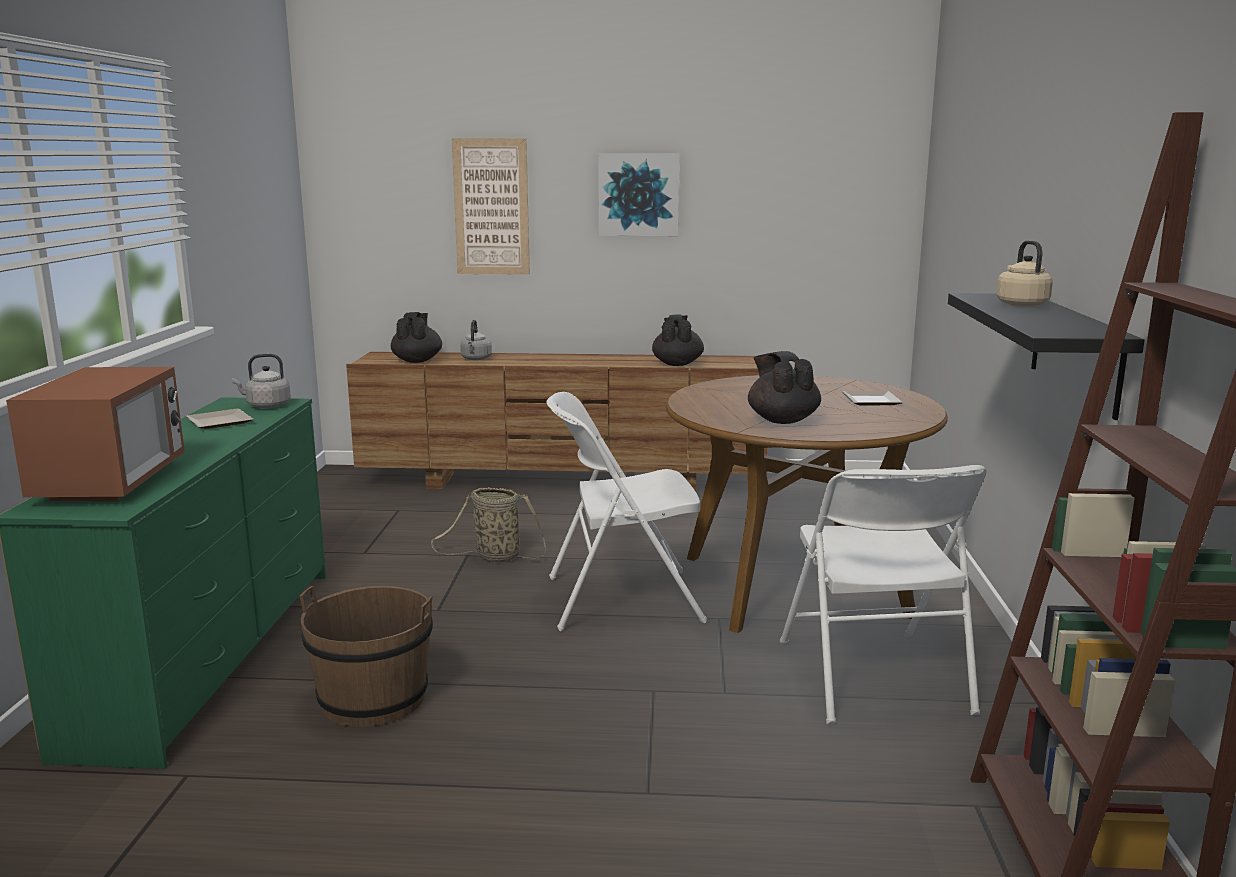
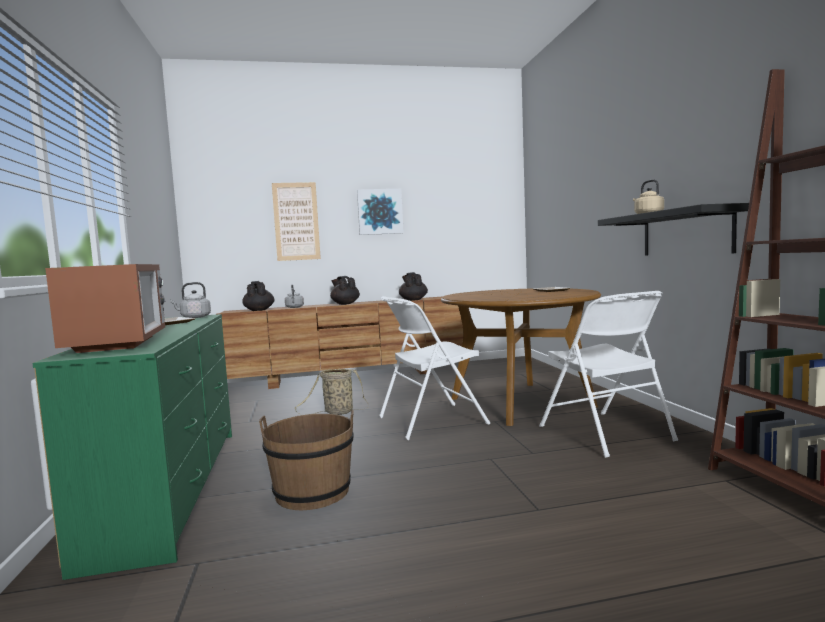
camera: 15 degrees left, 10 degrees down
black teapot [748,351,821,424] -> black teapot moved to [330,276,360,305]

